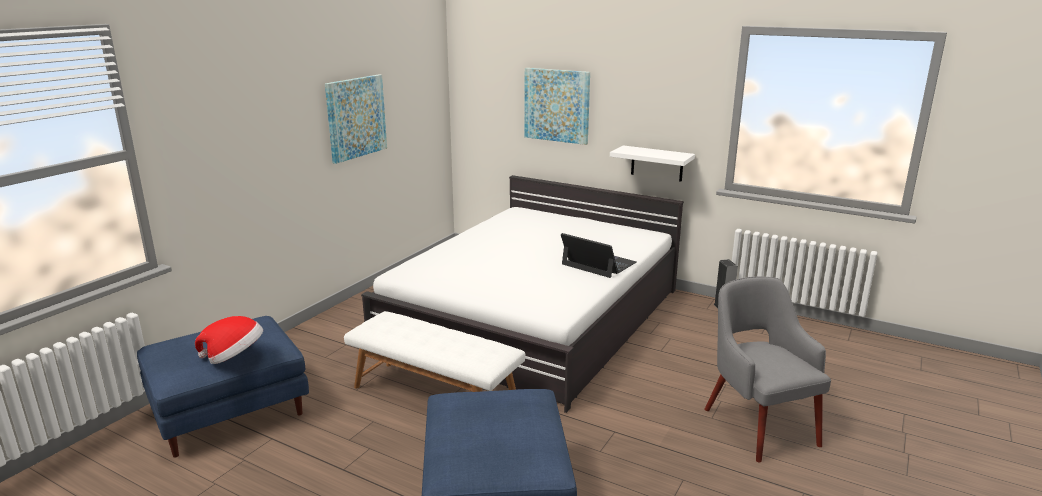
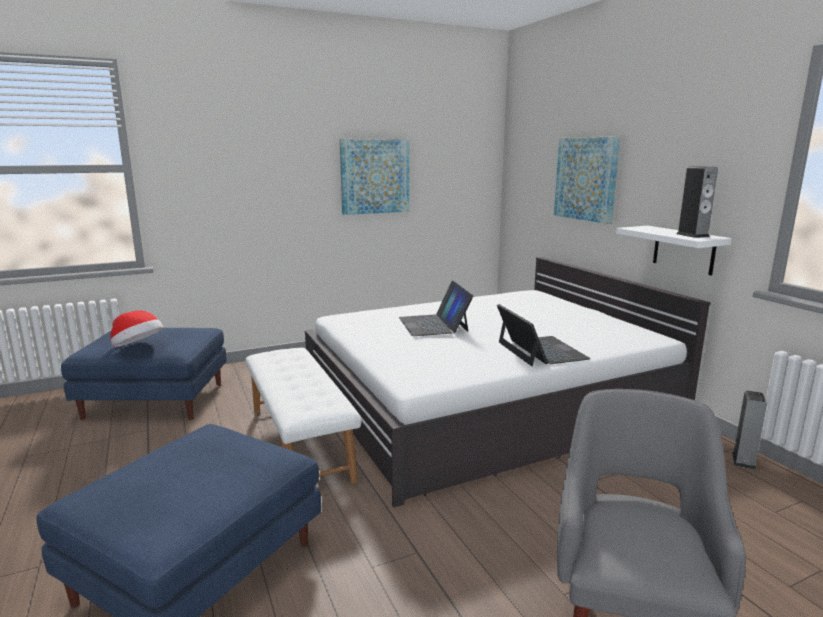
camera: 35 degrees right, 5 degrees down
none -> laptop [399,280,473,336]
none -> speaker [676,166,718,238]

